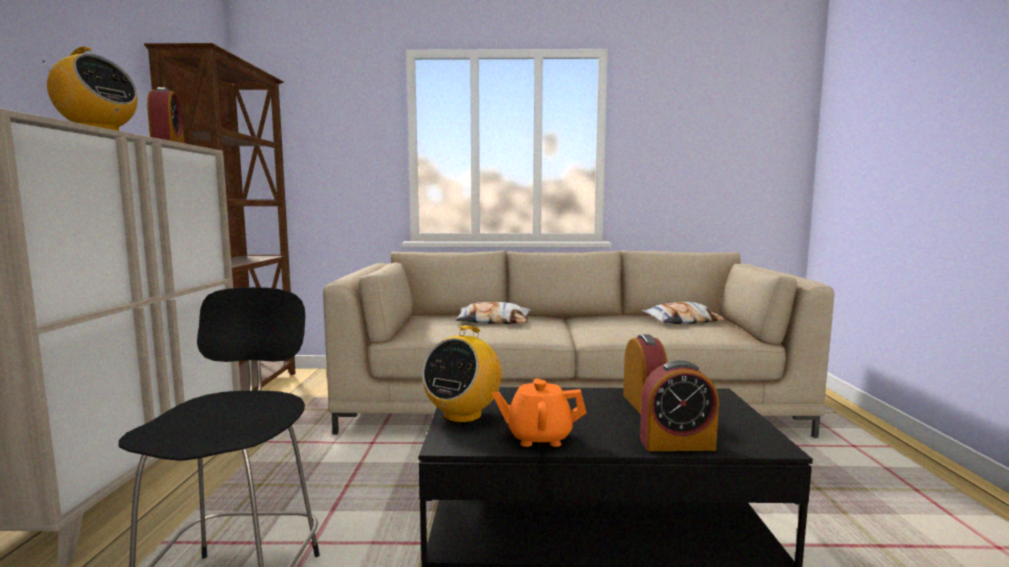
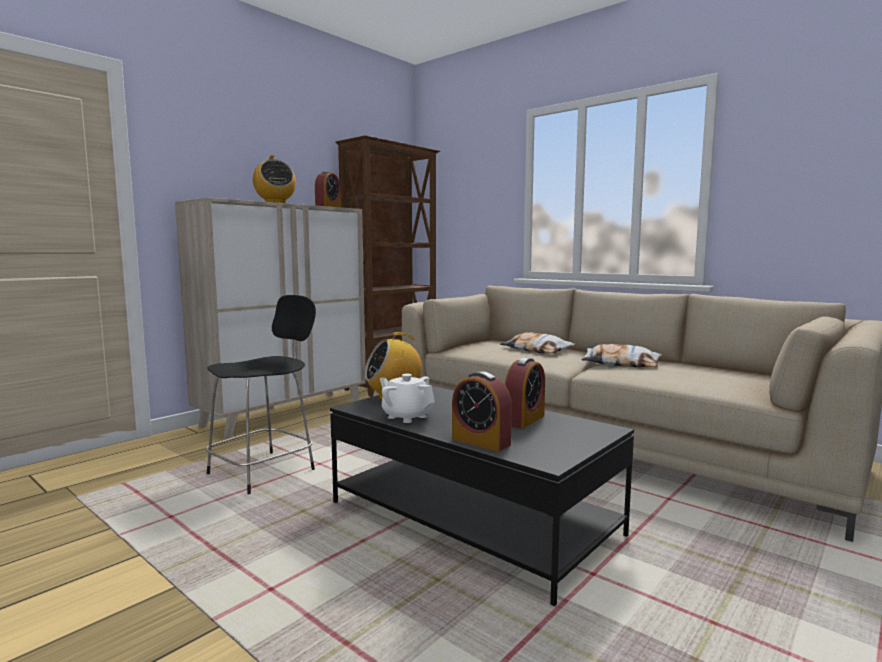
camera: 40 degrees right, 0 degrees up
orange teapot [492,378,586,447] -> white teapot [380,374,435,423]
pillow [641,302,726,324] -> pillow moved to [581,344,662,367]

